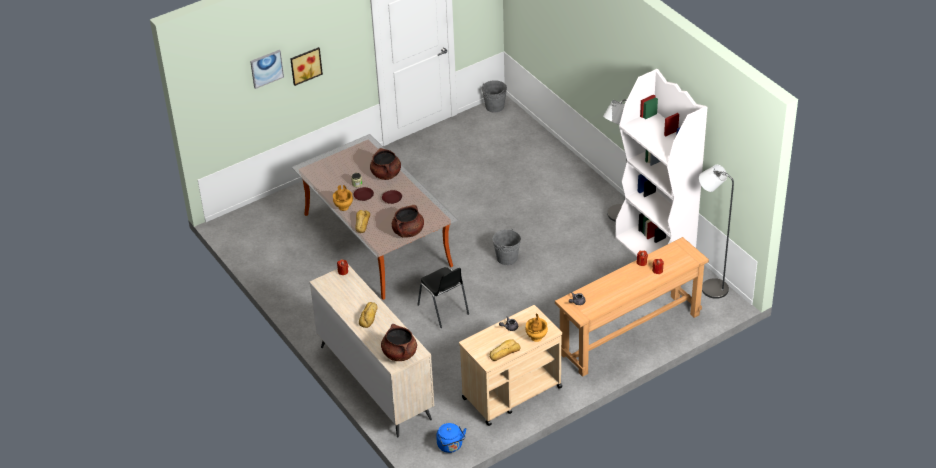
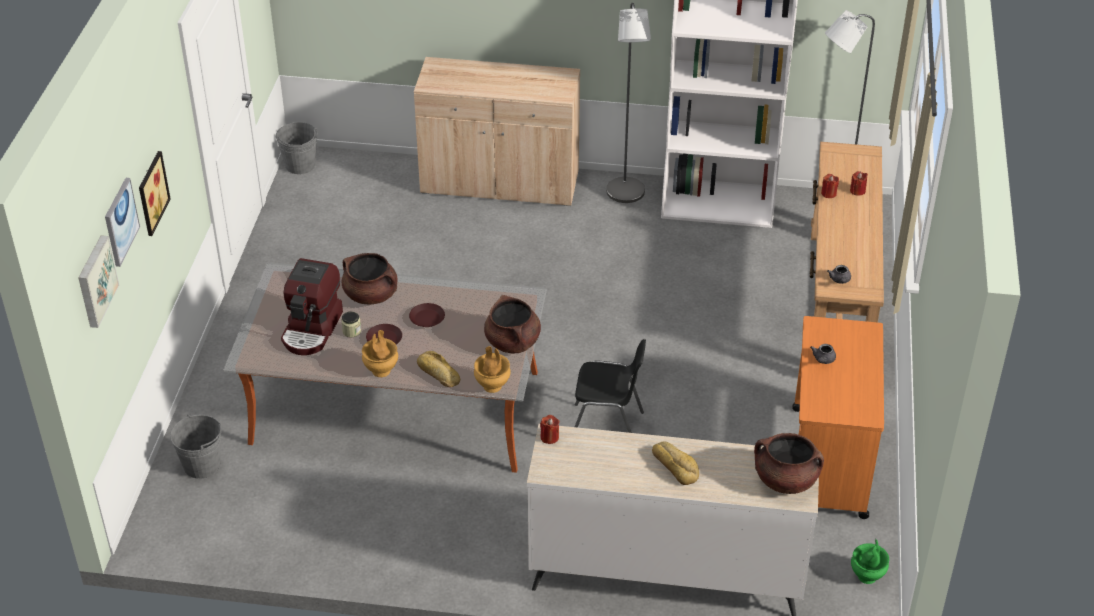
camera: 50 degrees left, 0 degrees up
blue kettle [436,423,466,453] -> green vase [851,539,889,584]
beige cart [459,305,562,426] -> orange cart [792,316,884,519]
bread [490,339,520,361] -> none
grey bucket [493,229,521,265] -> grey bucket moved to [170,414,222,479]
brown vase [525,313,548,342] -> brown vase moved to [474,346,511,393]
none -> picture [78,235,119,328]
none -> coffee machine [281,258,343,355]
none -> beige cabinet [414,57,580,206]

